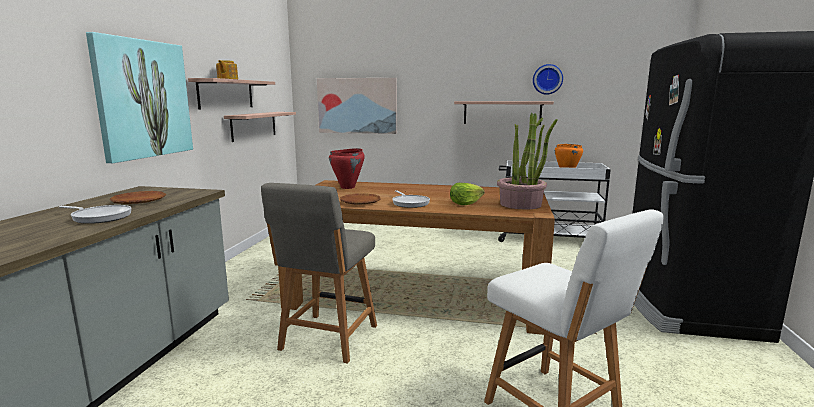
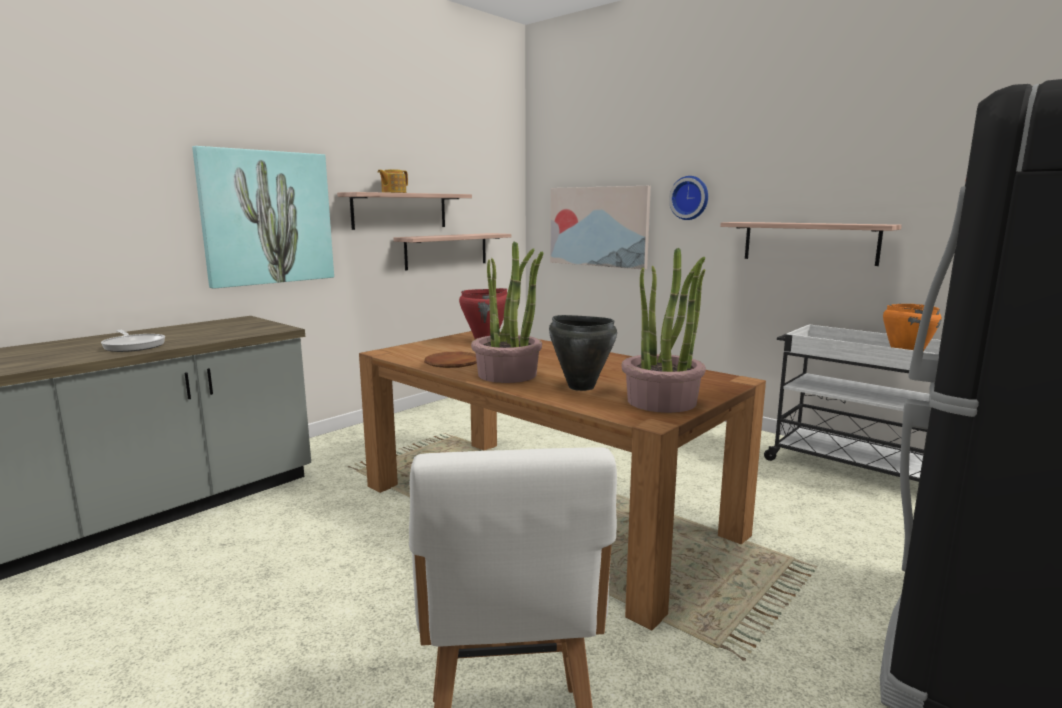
camera: 30 degrees right, 0 degrees up
brown plate [110,191,166,204] -> none
grey chair [261,183,377,363] -> none
frying pan [392,190,430,208] -> potted plant [471,242,543,383]
lettuce [450,183,485,205] -> black cooking pot [549,315,617,391]
wall clock [533,64,563,95] -> wall clock moved to [669,176,708,220]

